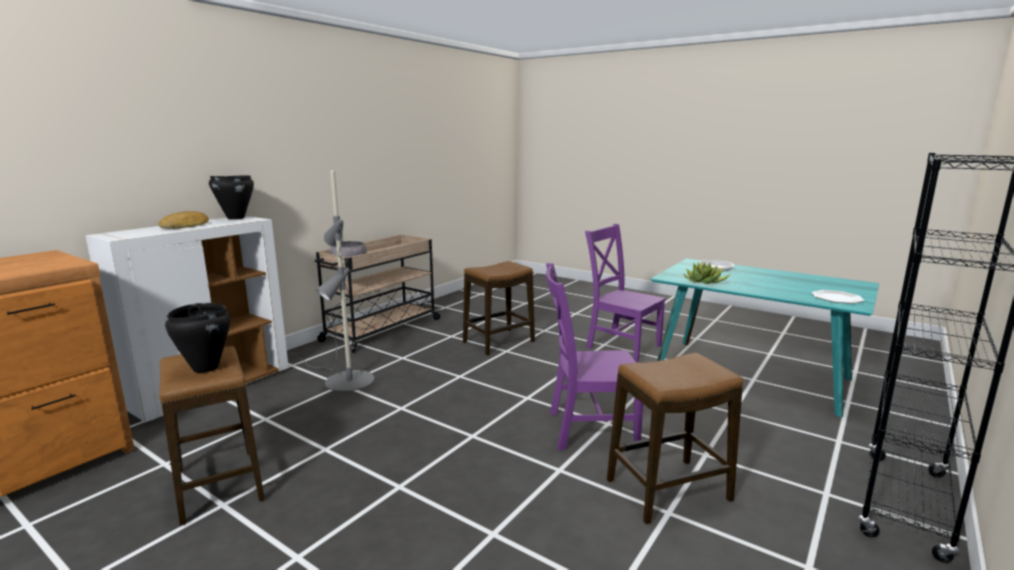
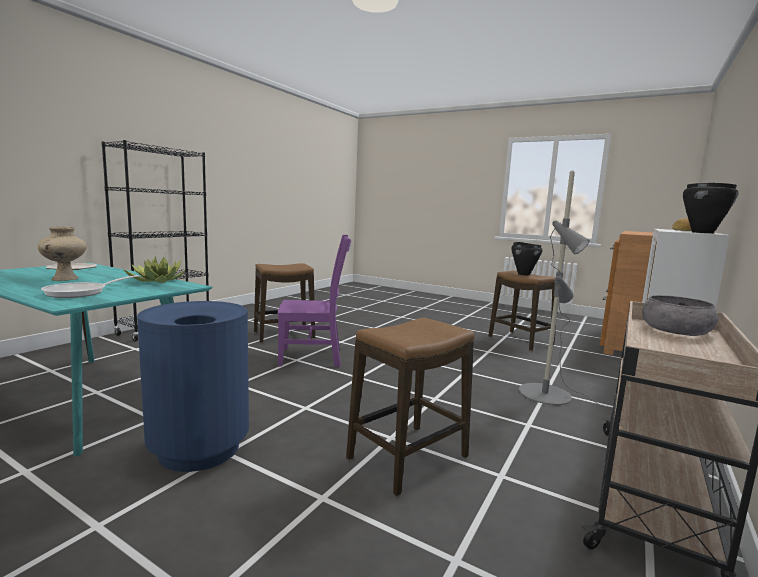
camera: 175 degrees right, 5 degrees down
purple chair [585,224,666,362] -> blue trash can [137,301,249,472]
none -> beige vase [37,227,87,281]

